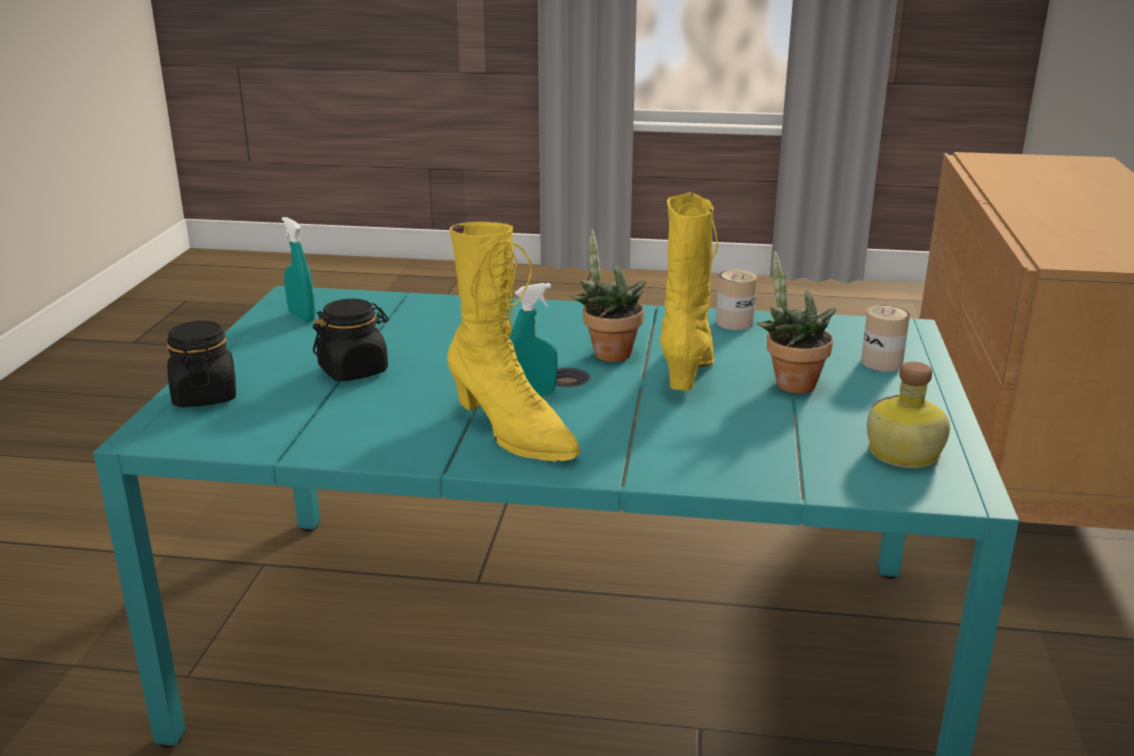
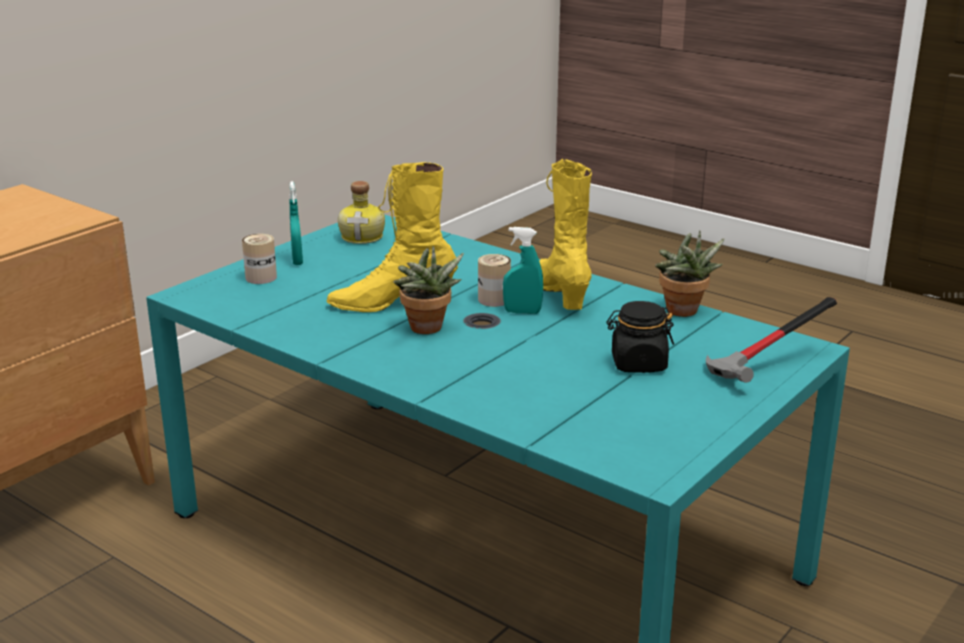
camera: 150 degrees left, 0 degrees up
black jar [167,321,236,407] -> hammer [706,297,837,383]
turquoise spray bottle [282,217,315,322] -> turquoise spray bottle moved to [289,181,303,265]
yellow boot [660,192,718,391] -> yellow boot turned 45 degrees clockwise [326,162,458,312]
can [716,270,757,330] -> can moved to [478,254,511,307]
potted plant [757,251,836,393] -> potted plant moved to [655,231,724,317]

